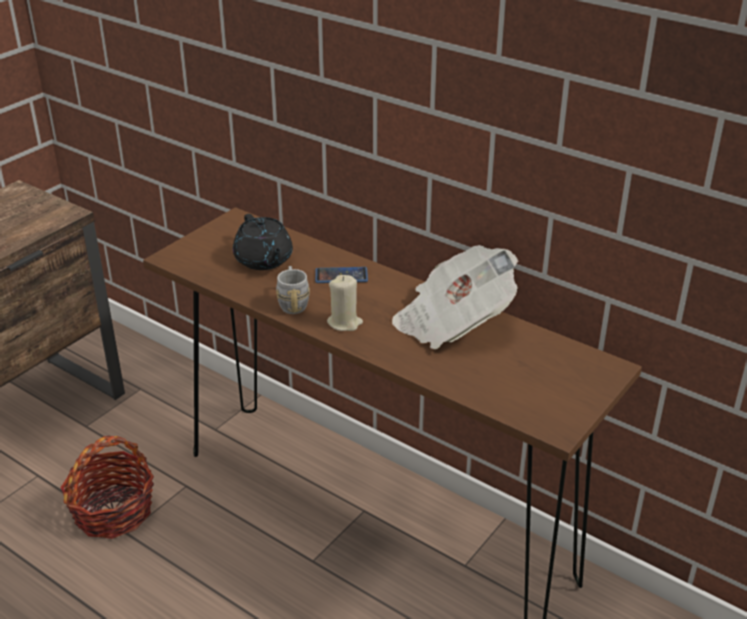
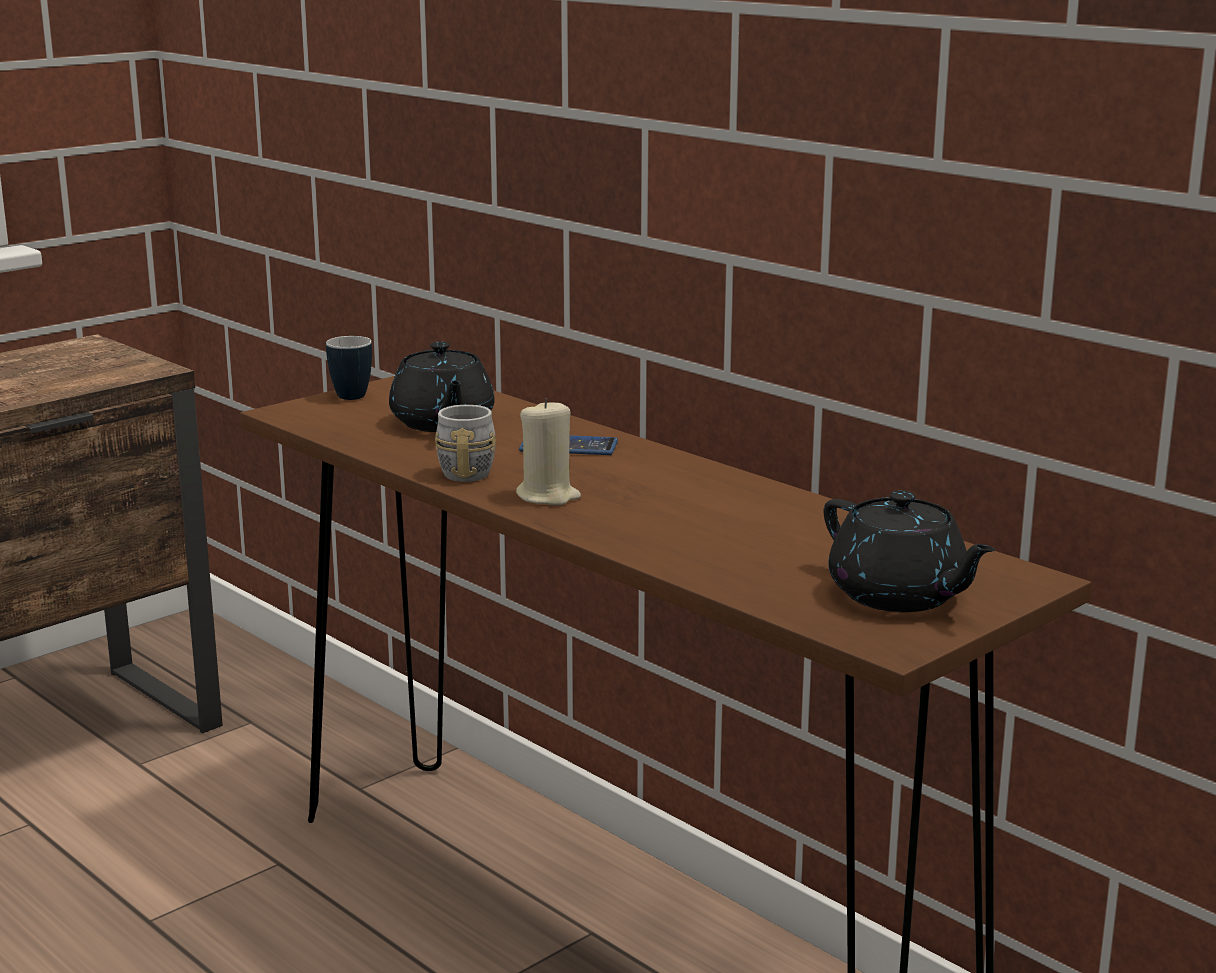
camera: 10 degrees right, 15 degrees down
basket [60,436,154,539] -> none
newspaper [392,245,518,350] -> none
none -> mug [326,336,372,400]
none -> black teapot [824,490,996,612]

